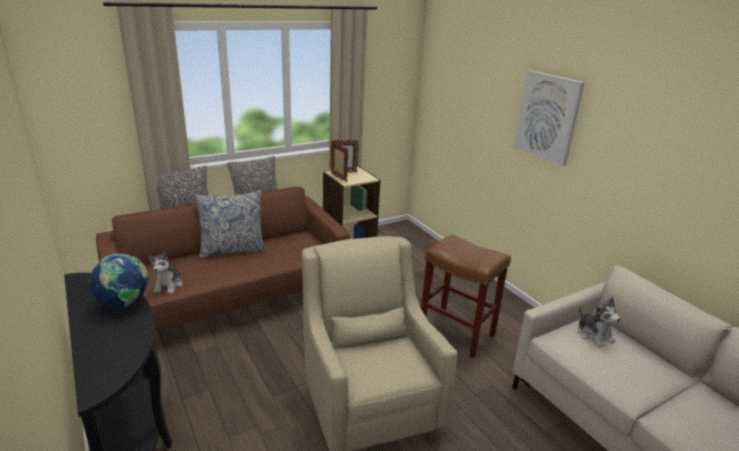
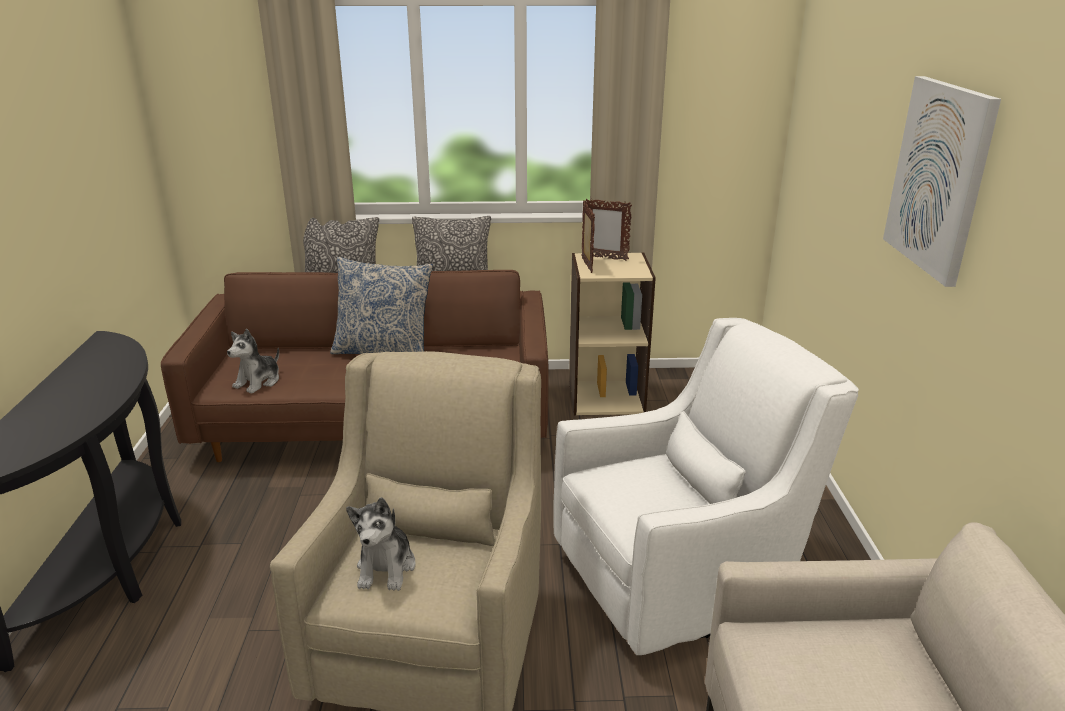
camera: 30 degrees right, 0 degrees up
globe [89,253,149,307] -> none
brown stool [421,235,511,358] -> white armchair [554,318,859,655]
plush toy [578,297,620,348] -> plush toy moved to [346,497,415,591]

